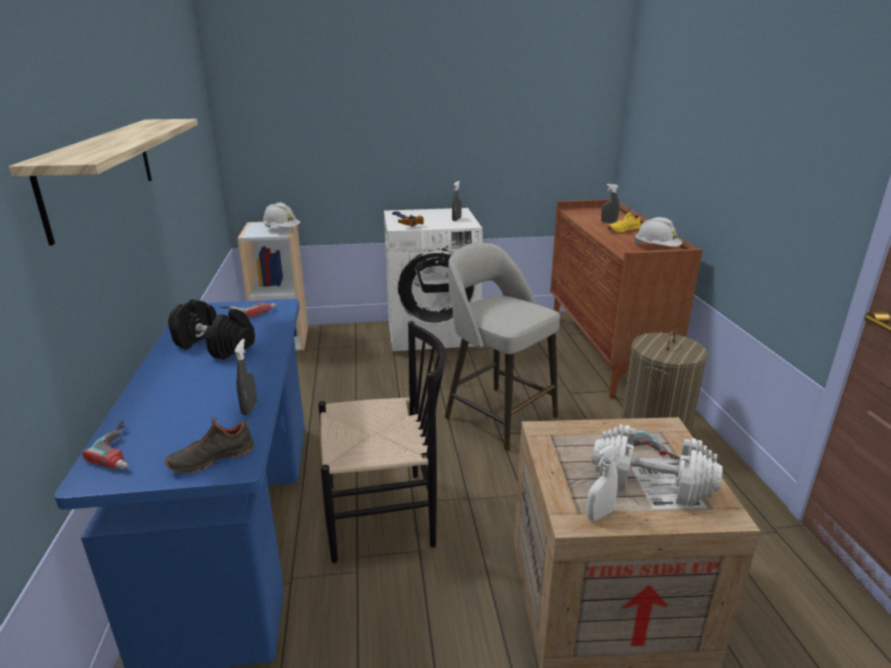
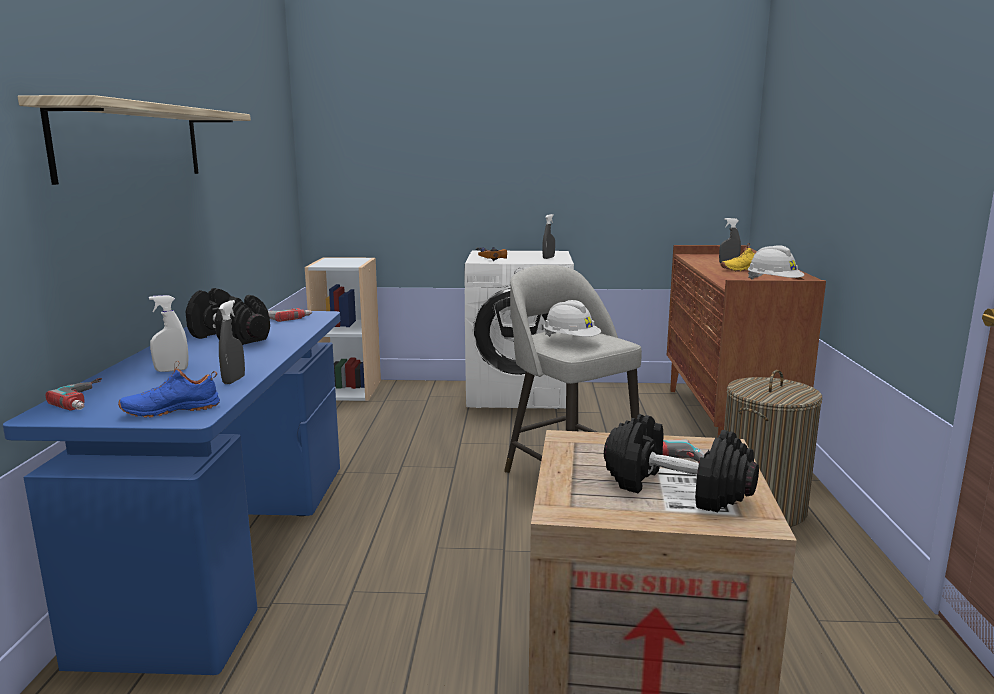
camera: 10 degrees right, 10 degrees down
black shoe [165,416,254,473] -> blue shoe [118,361,220,418]
white hard hat [262,203,300,227] -> white hard hat moved to [544,300,601,337]
black chair [318,321,446,563] -> none
white spray bottle [587,445,618,520] -> white spray bottle moved to [149,295,188,372]
white dumbbell [592,425,722,507] -> black dumbbell [604,414,759,513]

